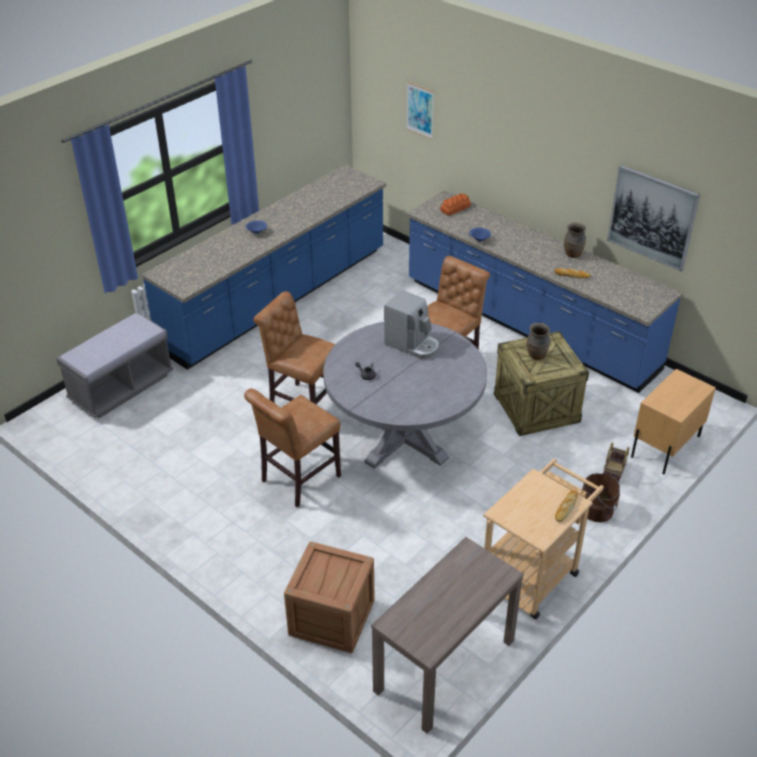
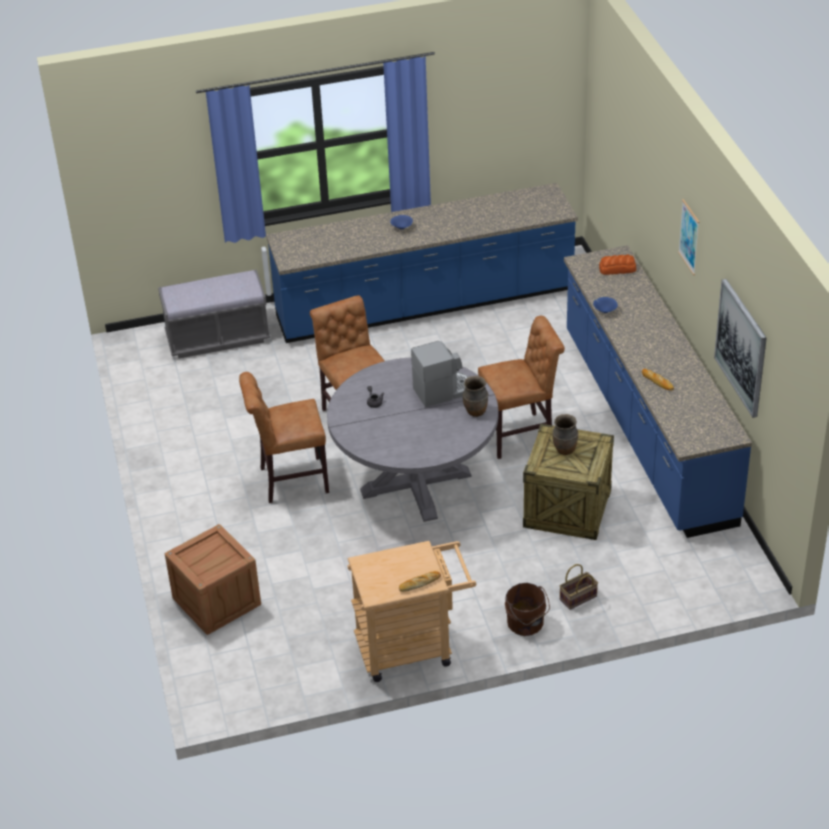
camera: 35 degrees right, 0 degrees up
brown console table [371,537,524,734] -> none
coffee machine [384,290,439,359] -> coffee machine turned 90 degrees counterclockwise [411,341,468,407]
picture [406,82,434,139] -> picture moved to [678,199,699,275]
brown vase [564,222,586,258] -> brown vase moved to [463,376,488,417]
beige nightstand [631,369,716,475] -> none

